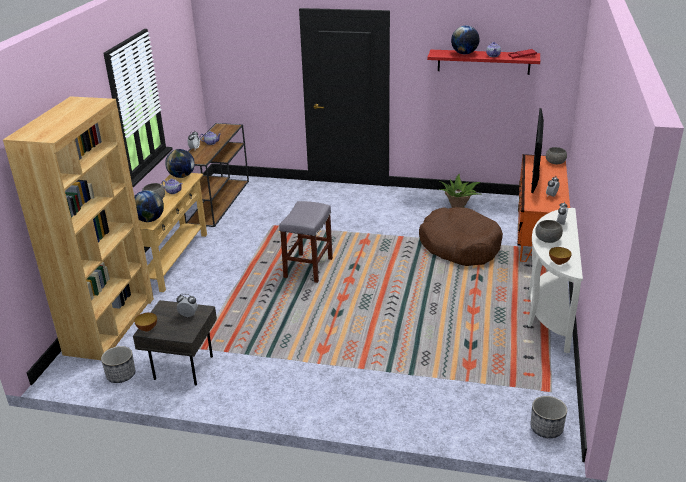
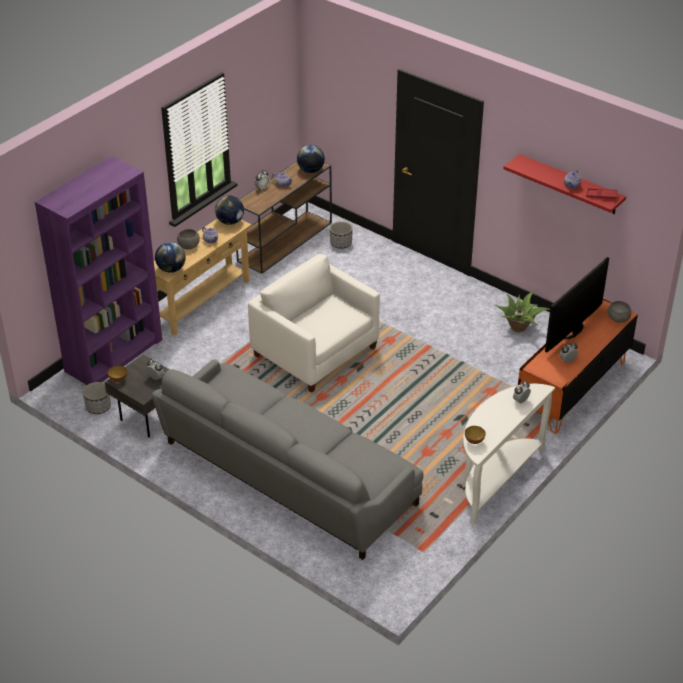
camera: 25 degrees right, 10 degrees up
brown bookcase [3,96,154,360] -> purple bookcase [35,156,162,385]
grey stool [279,201,333,283] -> white armchair [248,254,380,393]
brown dog bed [419,207,503,266] -> none
globe [451,26,480,54] -> globe moved to [297,145,325,173]
planter [530,396,567,438] -> planter moved to [330,221,353,249]
grey bowl [535,220,563,243] -> none
none -> grey sofa [152,360,423,560]

